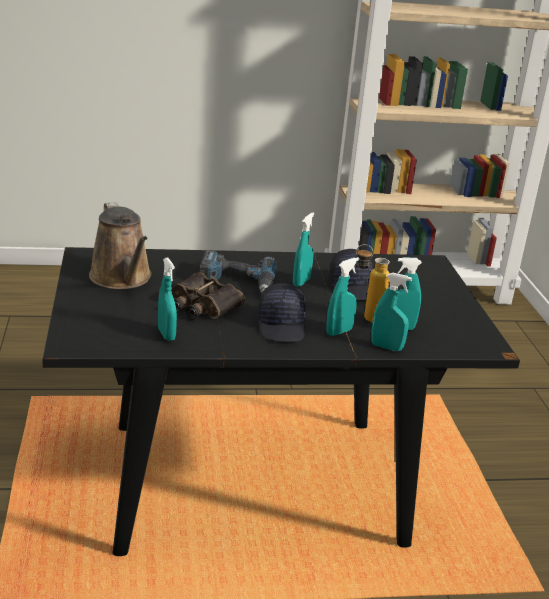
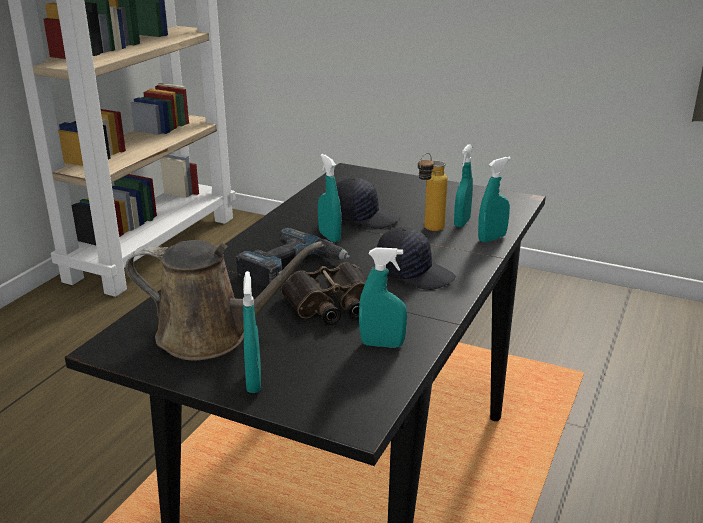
camera: 55 degrees left, 0 degrees up
turquoise spray bottle [326,257,359,336] -> turquoise spray bottle moved to [243,271,261,393]

